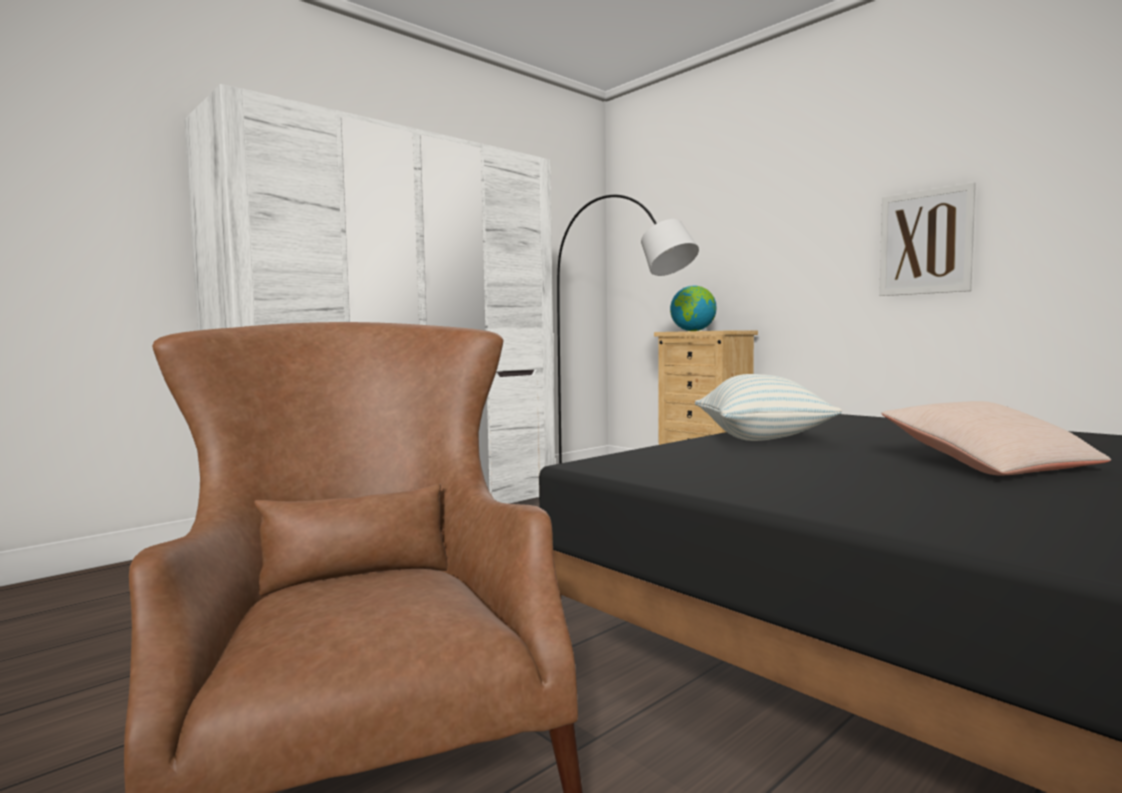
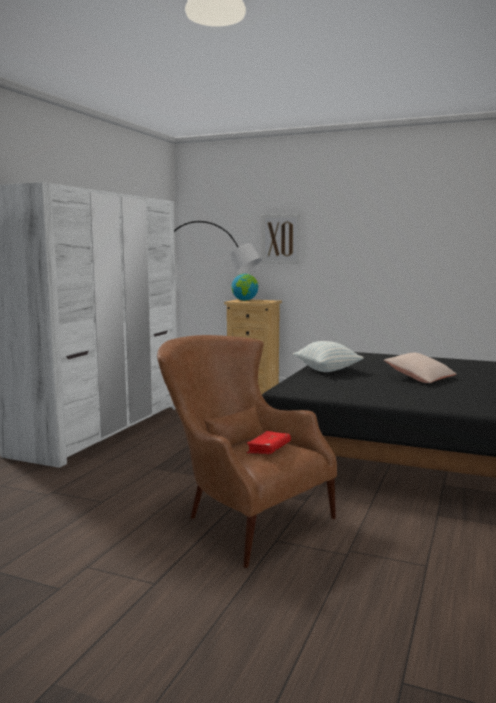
camera: 25 degrees left, 5 degrees up
picture [879,182,976,296] -> picture moved to [261,214,300,264]
none -> red book [246,431,291,454]

